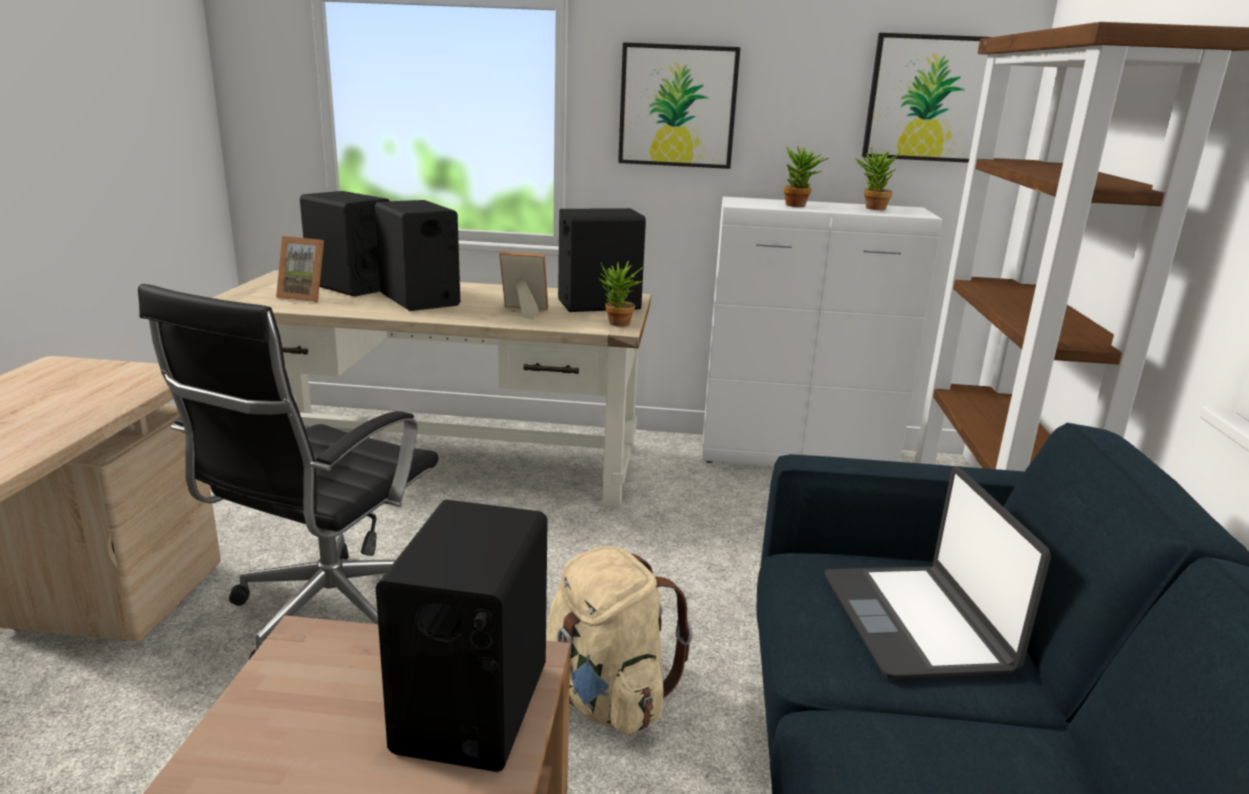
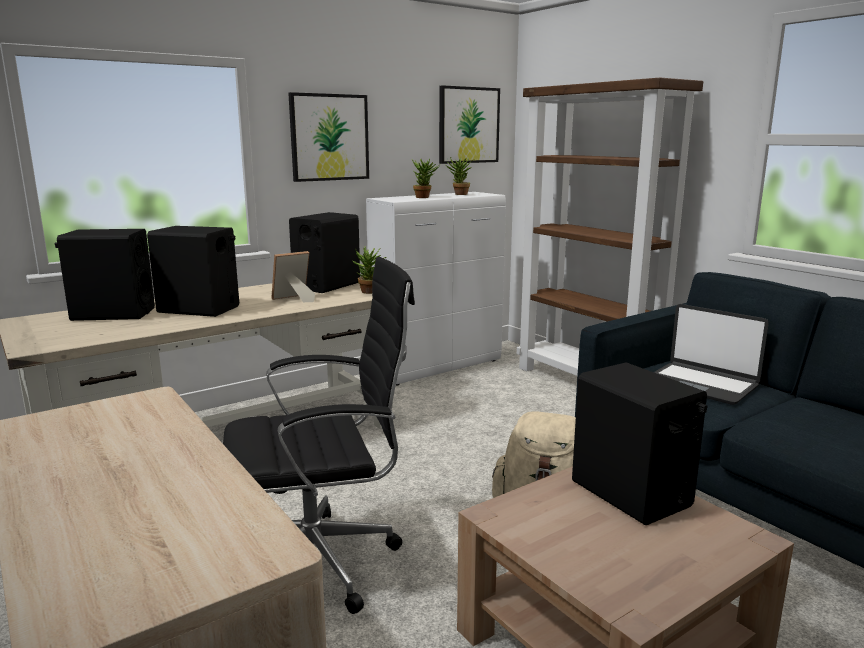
camera: 40 degrees left, 5 degrees down
black office chair [138,284,438,659] -> black office chair turned 90 degrees counterclockwise [223,257,415,614]
picture frame [276,236,324,302] -> none

